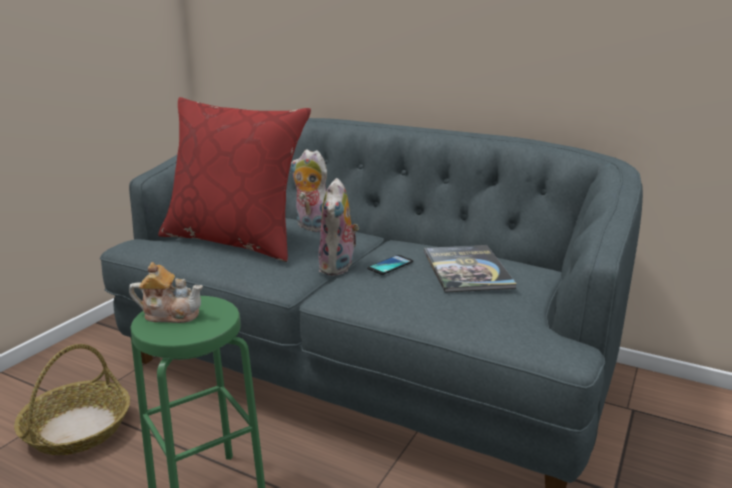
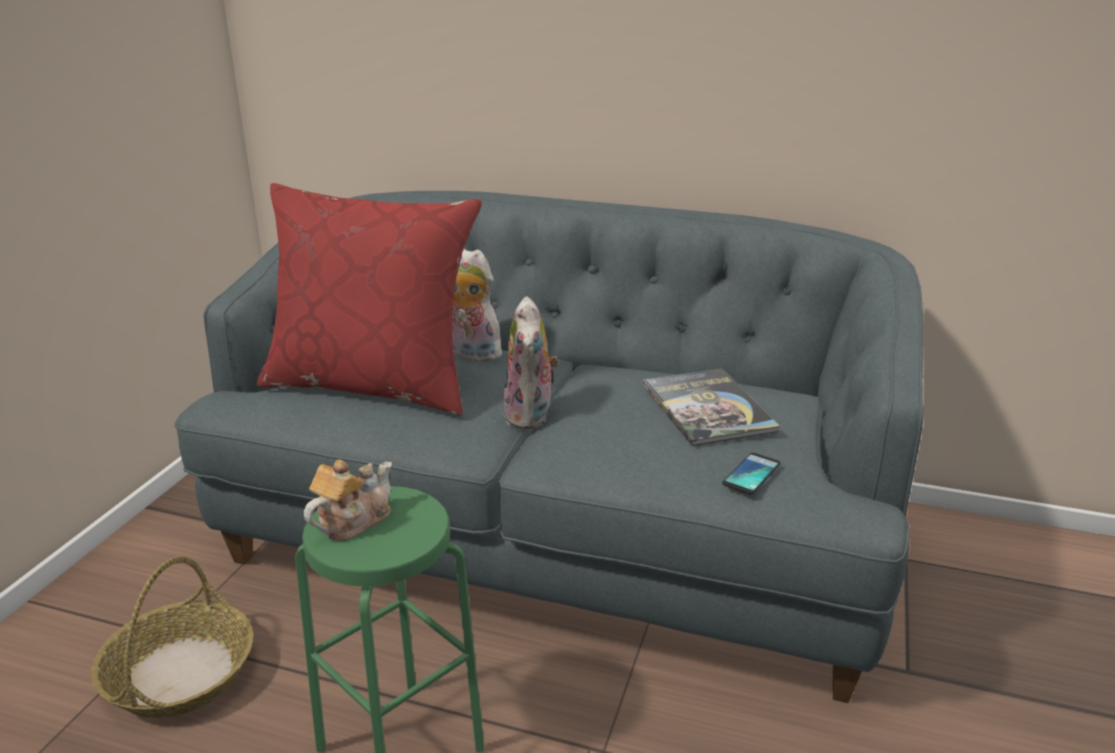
camera: 10 degrees left, 5 degrees up
teapot [129,262,203,323] -> teapot turned 45 degrees counterclockwise [304,459,392,541]
phone [367,255,413,275] -> phone moved to [722,453,781,495]

